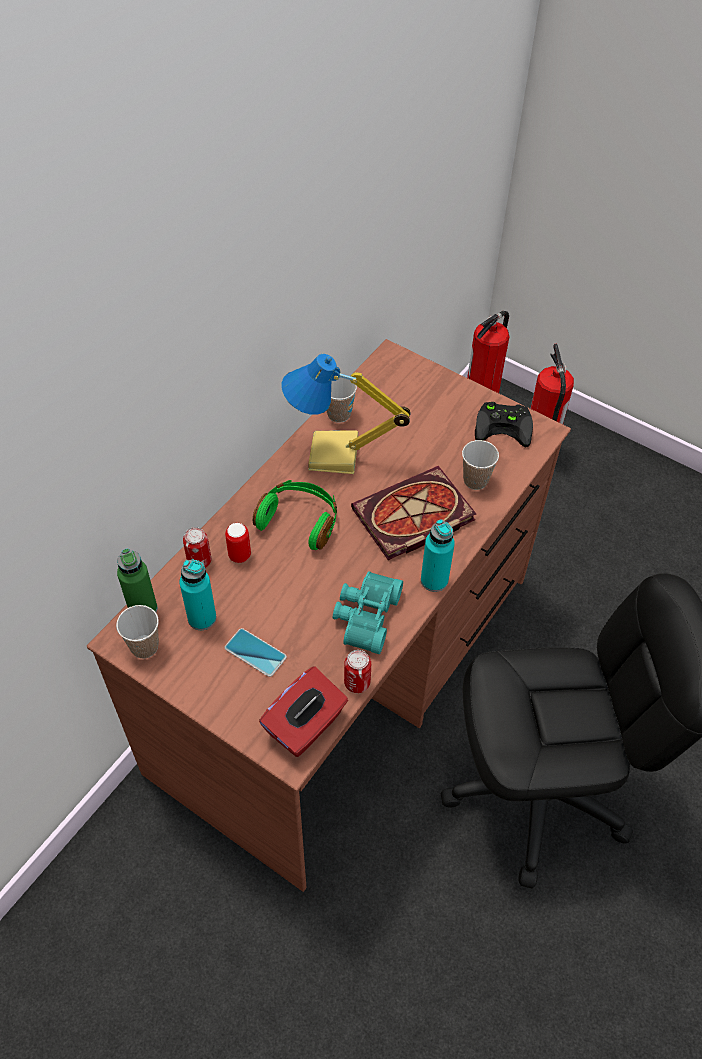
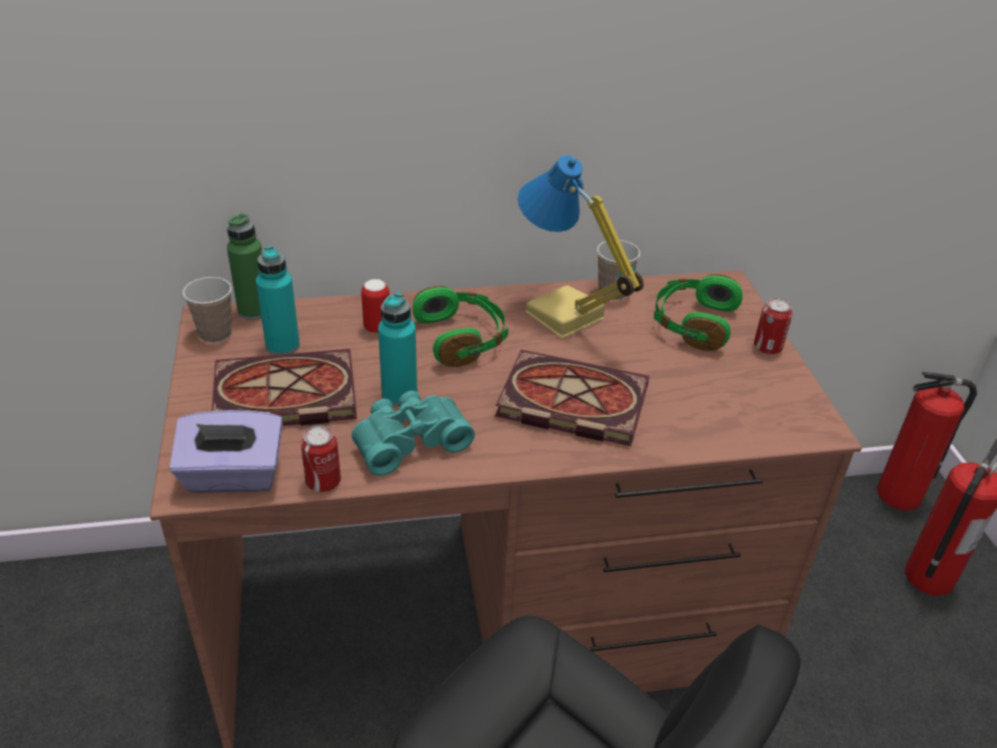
camera: 45 degrees right, 15 degrees down
can [183,527,211,568] -> can moved to [754,298,792,354]
phone [225,628,287,677] -> book [212,349,357,426]
red tissue box [259,666,348,757] -> purple tissue box [169,410,283,493]
turquoise bottle [421,519,455,592] -> turquoise bottle moved to [378,292,417,407]
cup [462,440,499,490] -> none
black game controller [475,402,533,447] -> none
none -> green headphones [654,274,743,351]

